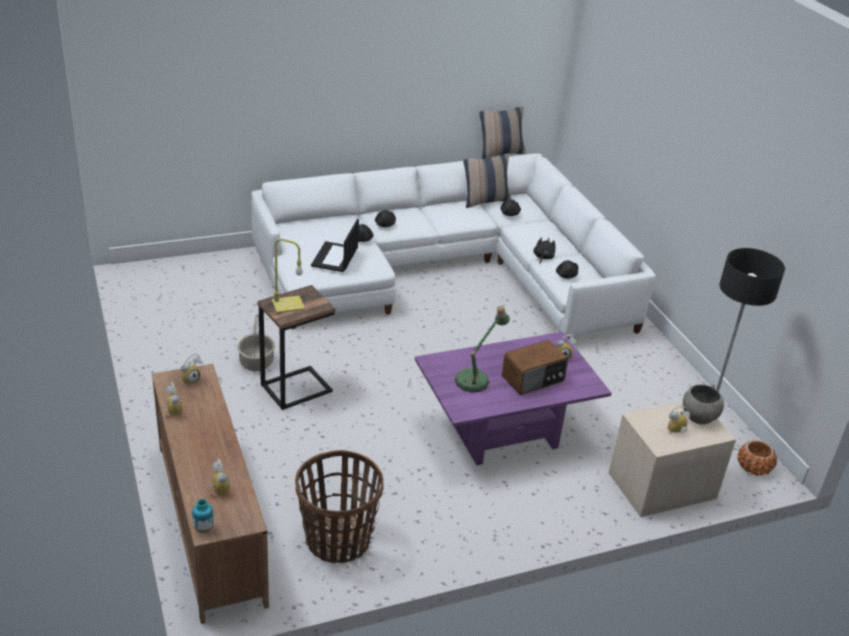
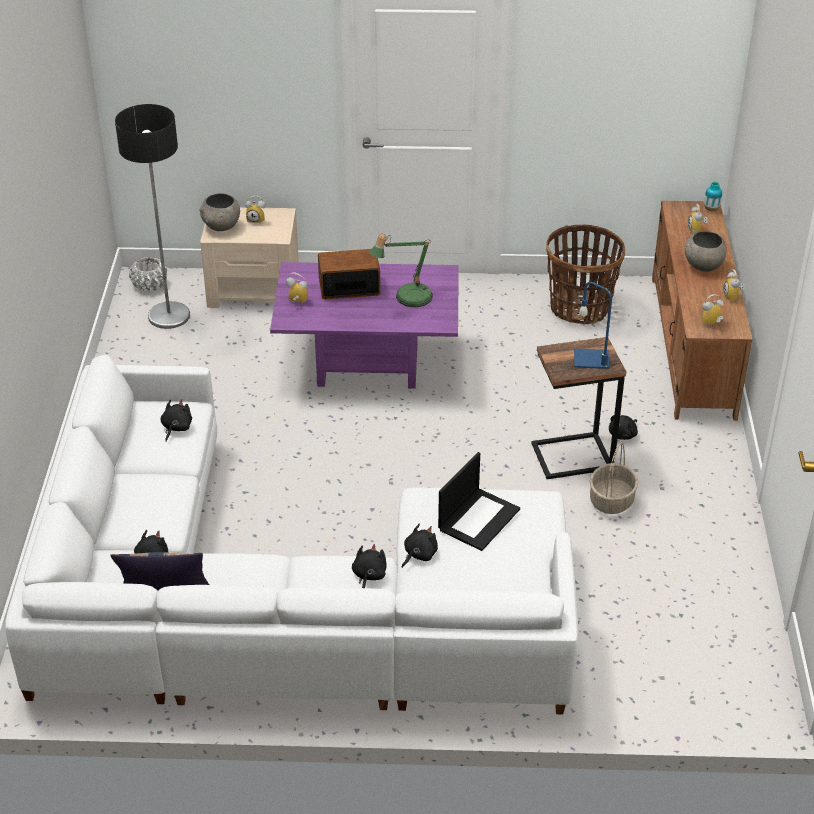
camera: 155 degrees left, 5 degrees up
yellow table lamp [272,238,305,313] -> blue table lamp [574,282,612,369]
pillow [479,106,526,159] -> none
black plush toy [533,237,556,264] -> black plush toy moved to [609,415,638,440]
orange planter [737,440,777,476] -> white planter [129,257,167,292]
none -> grey bowl [685,230,727,272]

